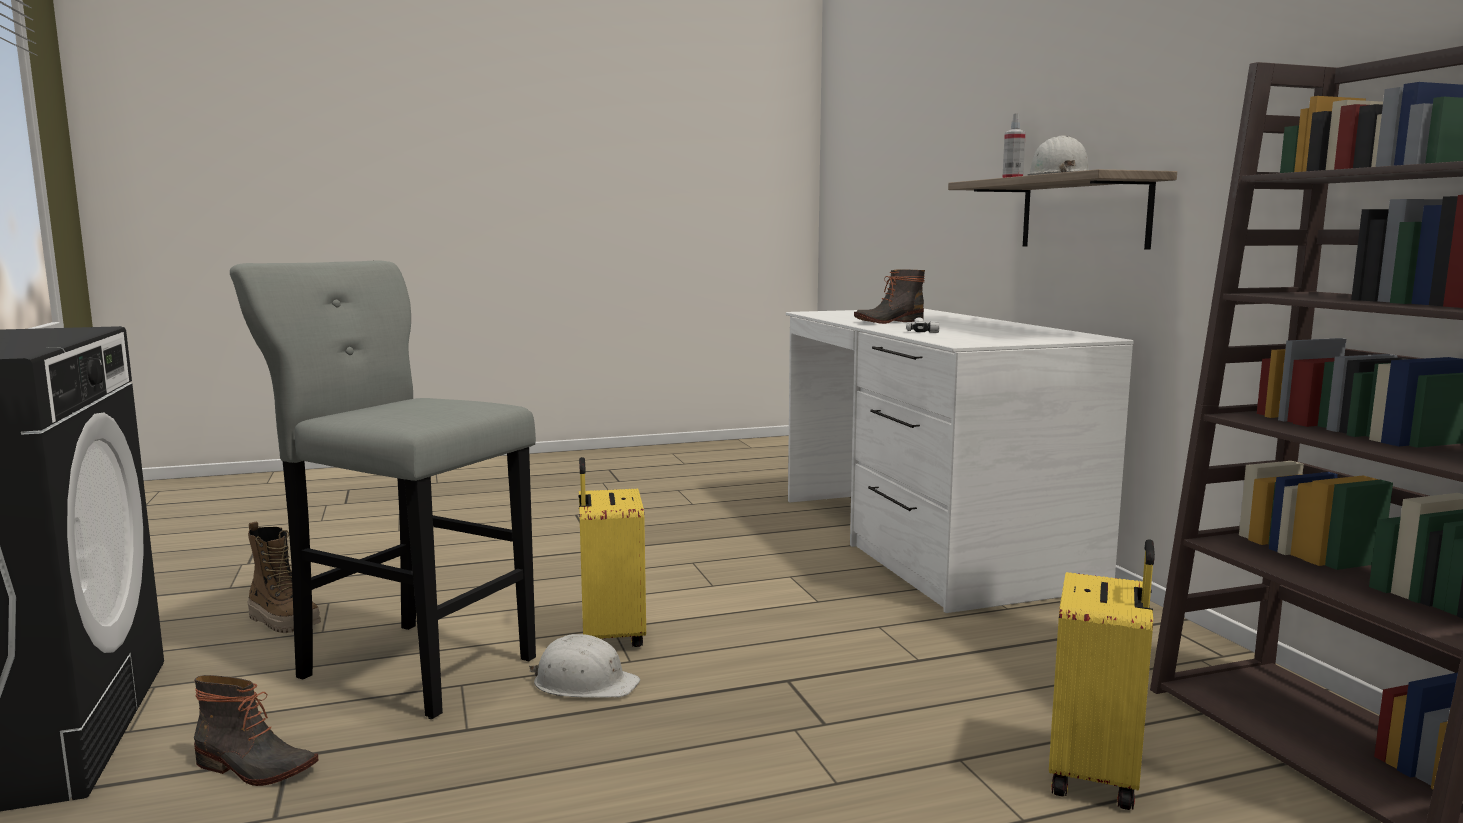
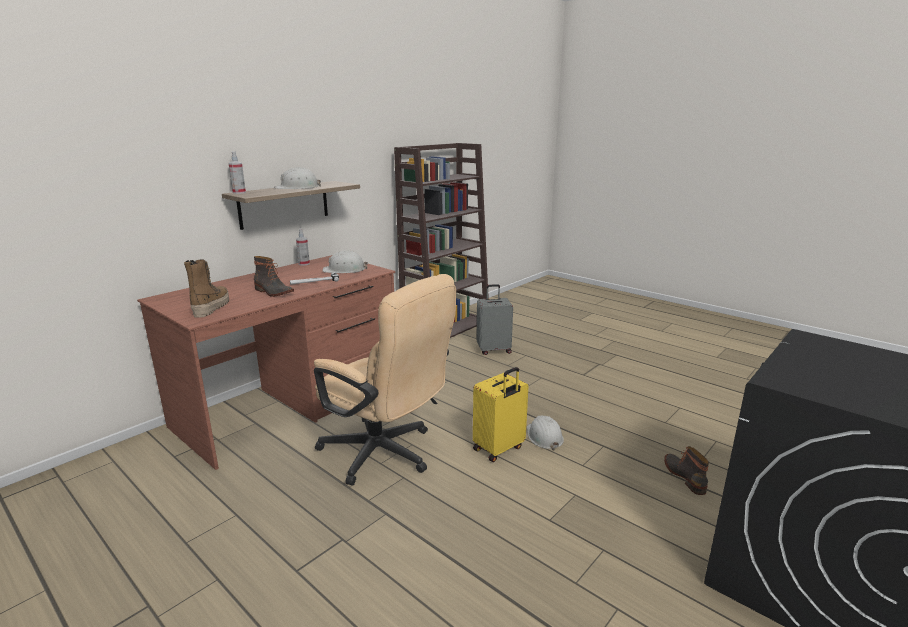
camera: 120 degrees left, 10 degrees up
grey stool [230,260,536,719] -> none
boot [247,521,321,633] -> boot moved to [184,259,229,318]
white desk [786,309,1134,613] -> brown desk [137,255,395,470]
yellow suitcase [1049,539,1155,810] -> grey suitcase [476,284,513,355]
none -> spray bottle [296,228,310,265]
none -> beige office chair [314,274,456,485]
none -> white hard hat [322,250,368,273]

